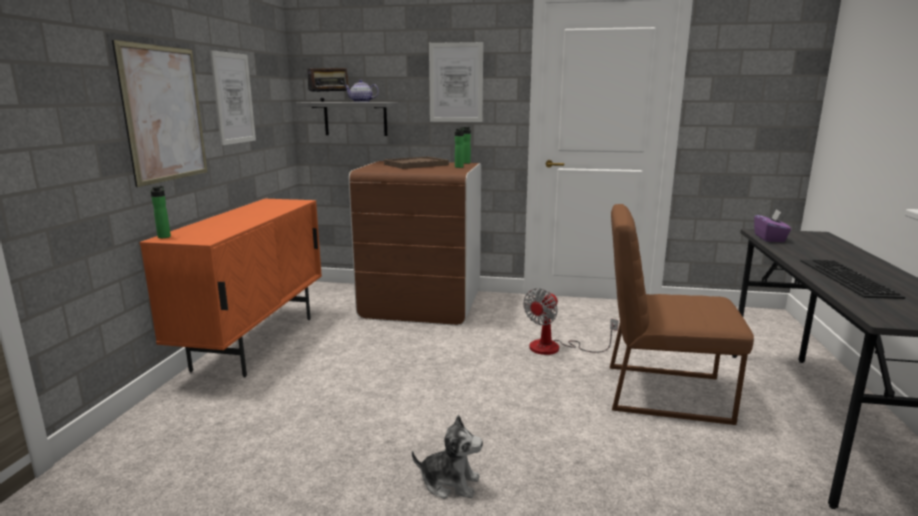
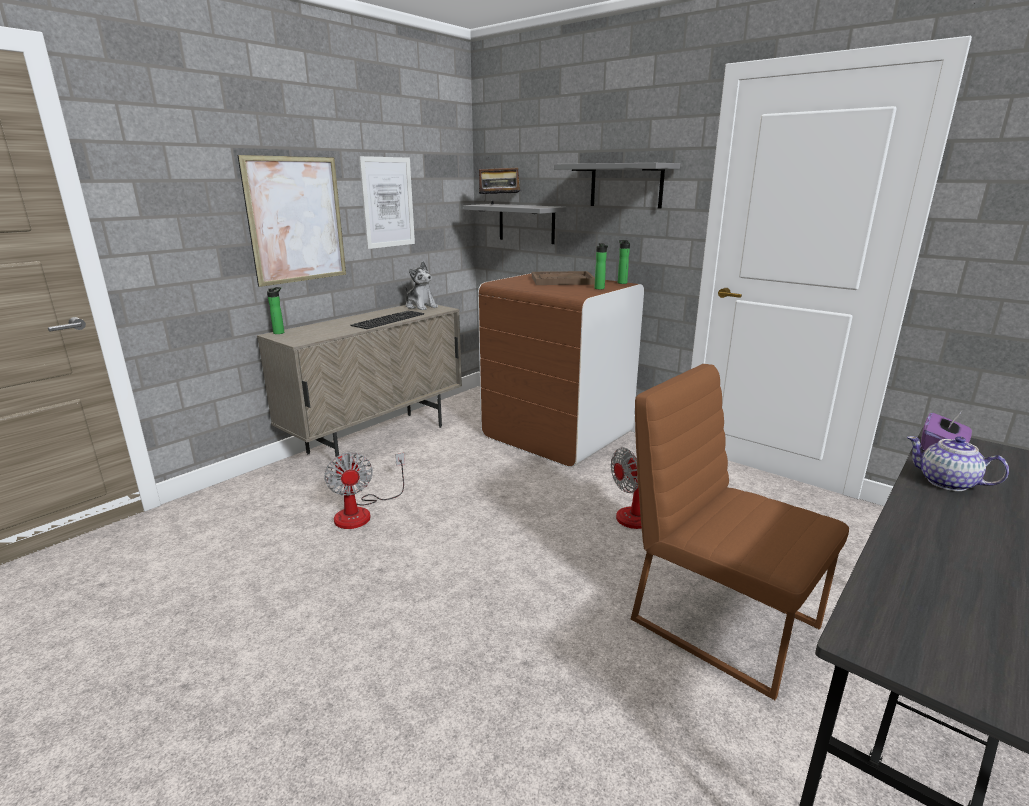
camera: 30 degrees right, 5 degrees up
orange cabinet [140,199,322,377] -> beige cabinet [257,305,462,457]
teapot [344,80,379,102] -> teapot moved to [907,436,1009,491]
plush toy [412,415,483,499] -> plush toy moved to [405,261,438,310]
picture [429,42,483,122] -> grey shelf [554,163,680,209]
keyboard [800,260,905,299] -> keyboard moved to [350,311,424,329]
none -> fan [324,452,405,529]

